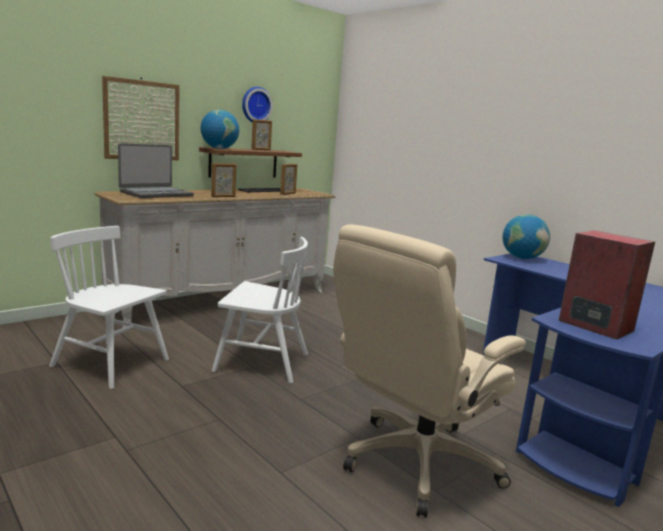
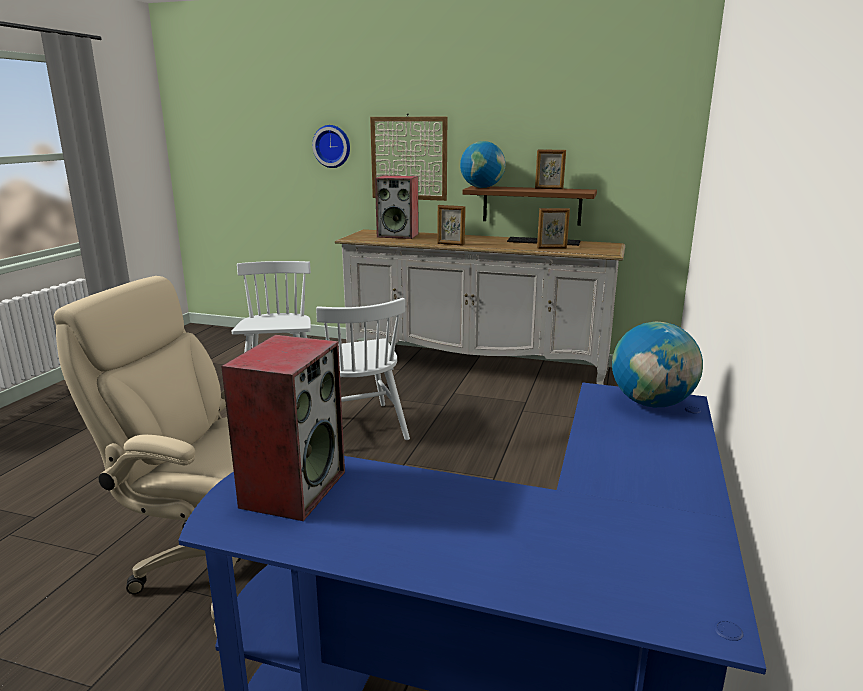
camera: 60 degrees right, 5 degrees up
laptop [118,143,194,198] -> speaker [375,176,419,239]
wall clock [242,87,273,123] -> wall clock moved to [312,125,350,168]

